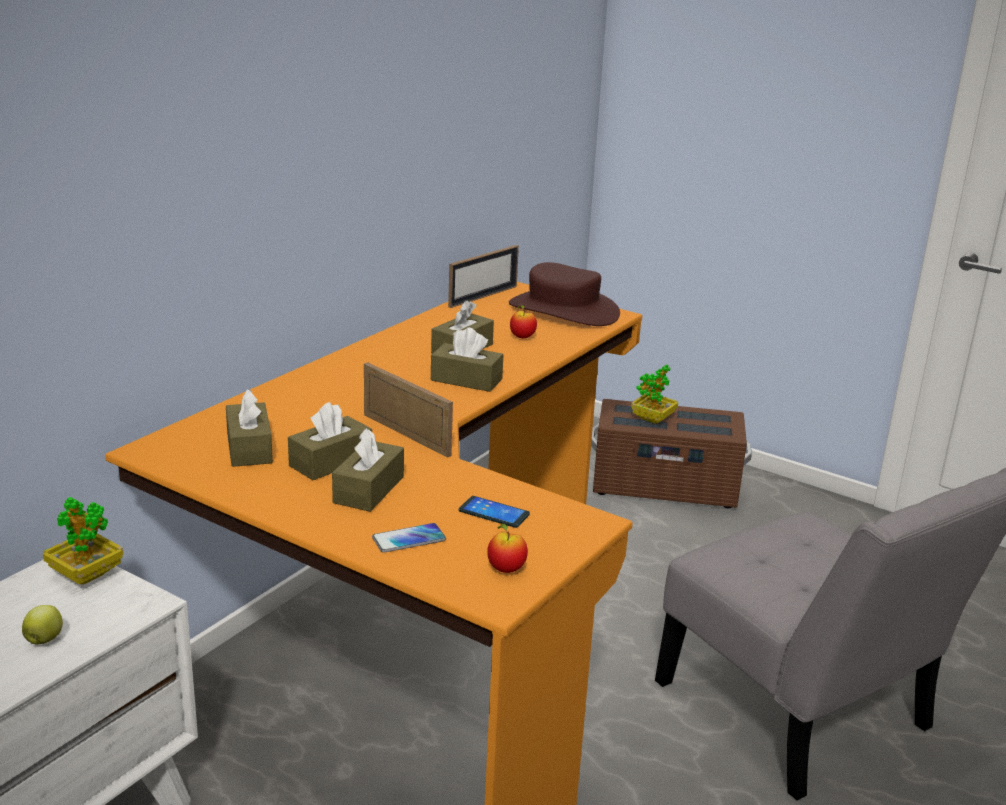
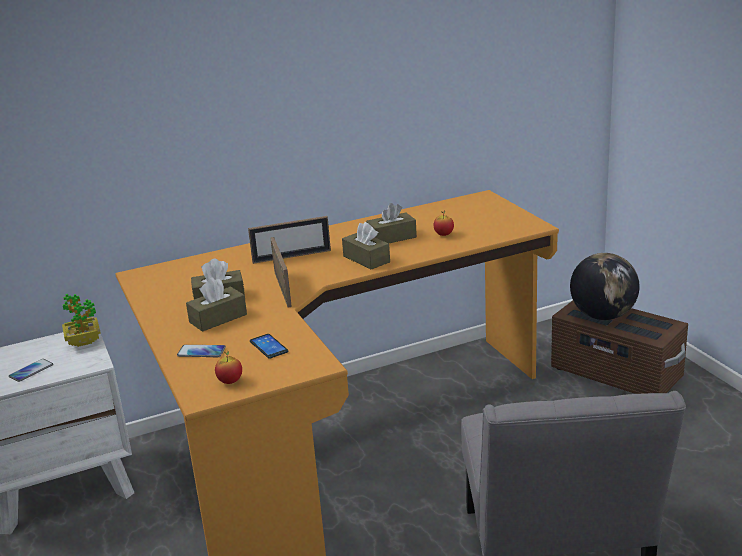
camera: 35 degrees right, 0 degrees up
apple [22,605,63,644] -> phone [9,359,53,382]
brown tissue box [226,390,273,467] -> none
picture frame [448,245,519,308] -> picture frame moved to [248,216,331,264]
brown hat [509,262,620,326] -> none
potted plant [631,364,678,424] -> globe [570,253,640,320]

